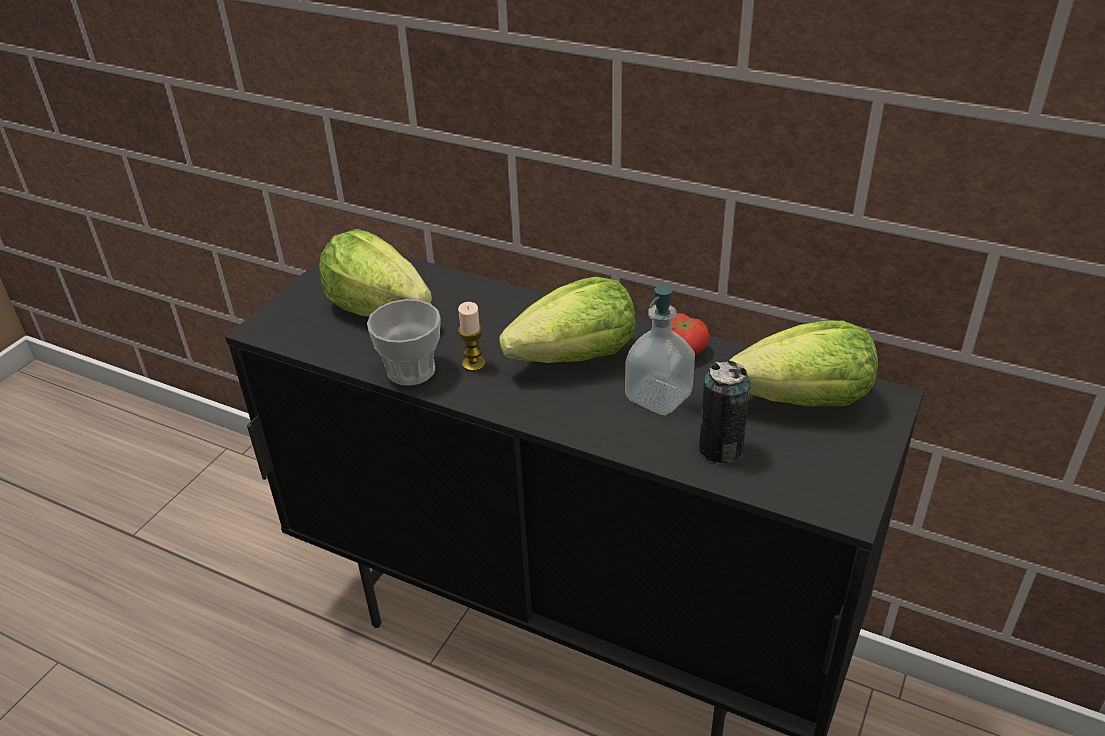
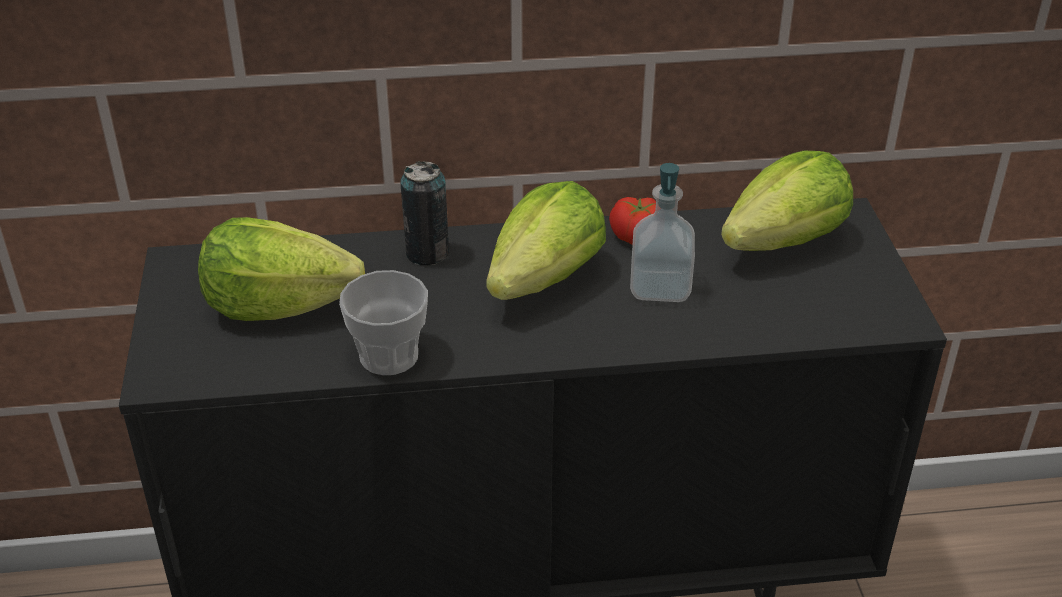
camera: 35 degrees left, 0 degrees up
candle [458,302,485,372] -> none
can [699,361,751,463] -> can moved to [400,161,449,265]

